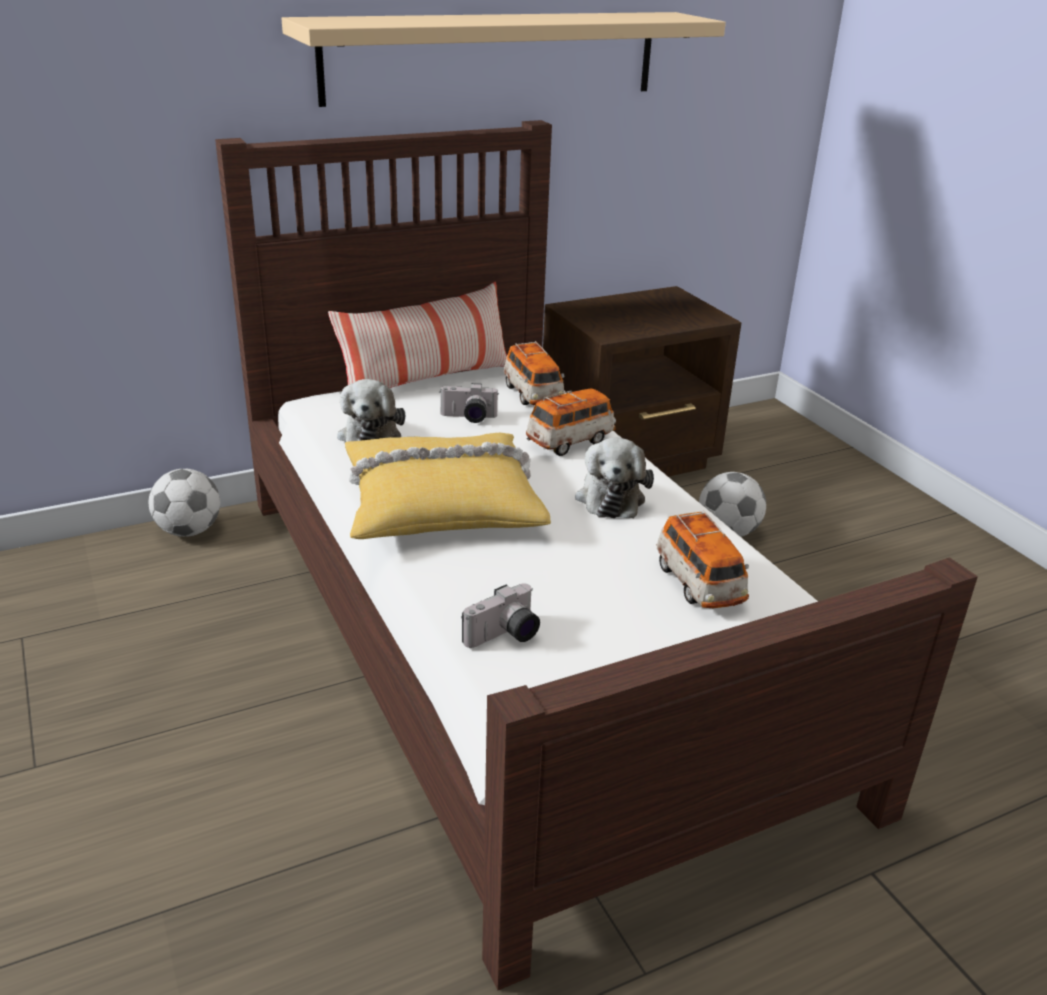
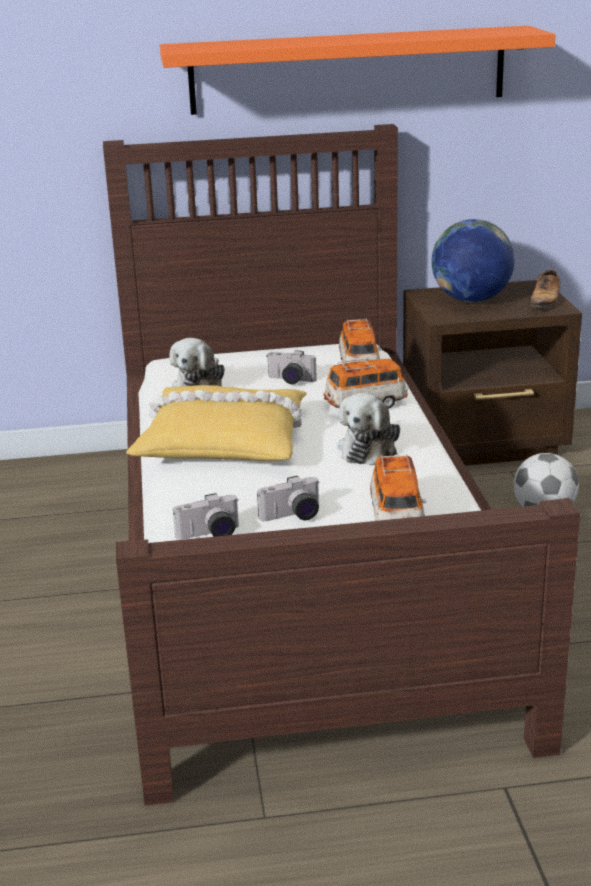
camera: 20 degrees right, 5 degrees down
football [149,469,220,537] -> none
beige shelf [281,12,726,107] -> orange shelf [160,26,555,115]
pillow [328,282,507,388] -> none
none -> camera [257,476,320,521]
none -> globe [432,219,515,302]
none -> shoe [530,269,560,308]

